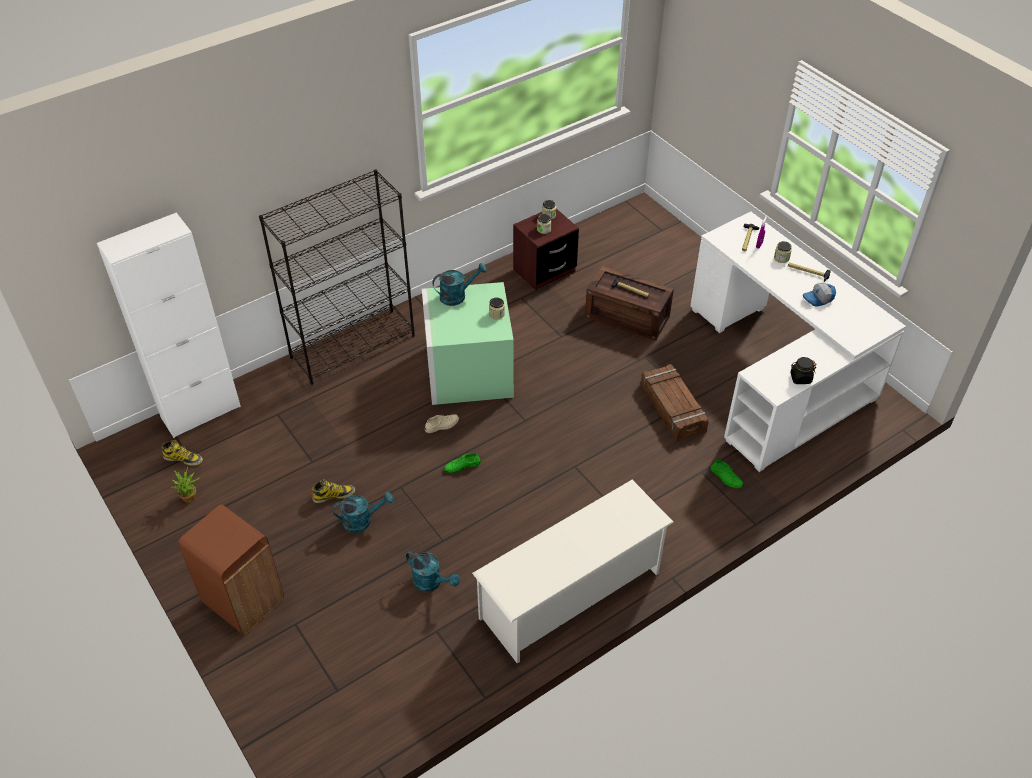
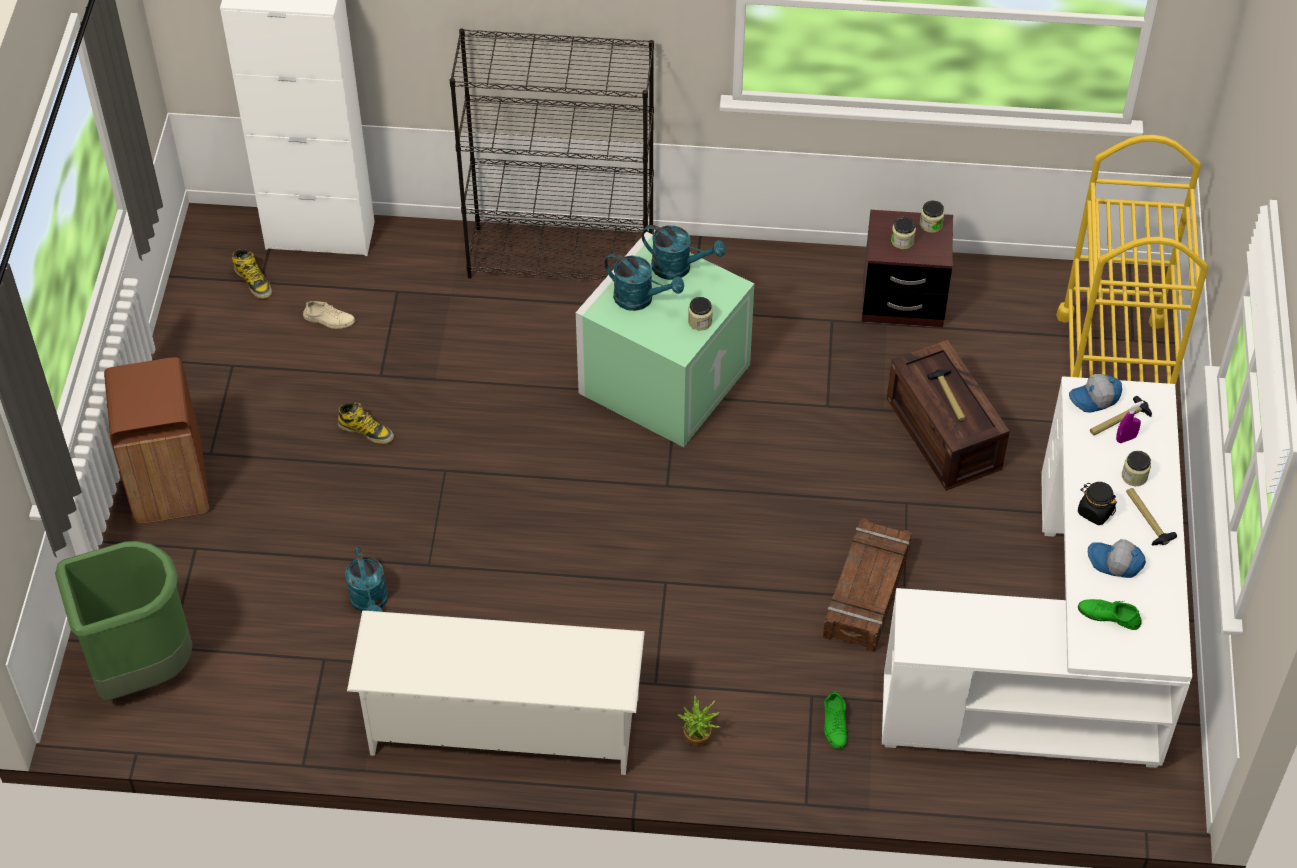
camera: 40 degrees right, 5 degrees up
potted plant [171,466,199,503] -> potted plant moved to [677,696,720,747]
turquoise watering can [332,492,394,533] -> turquoise watering can moved to [604,253,684,311]
beige shoe [425,414,459,433] -> beige shoe moved to [303,301,355,329]
green shoe [444,453,481,473] -> green shoe moved to [1078,599,1141,630]
black jar [790,357,816,384] -> black jar moved to [1078,482,1117,525]
none -> green trash can [55,541,193,701]
none -> yellow cart [1056,135,1208,386]
none -> cap [1069,374,1122,413]

